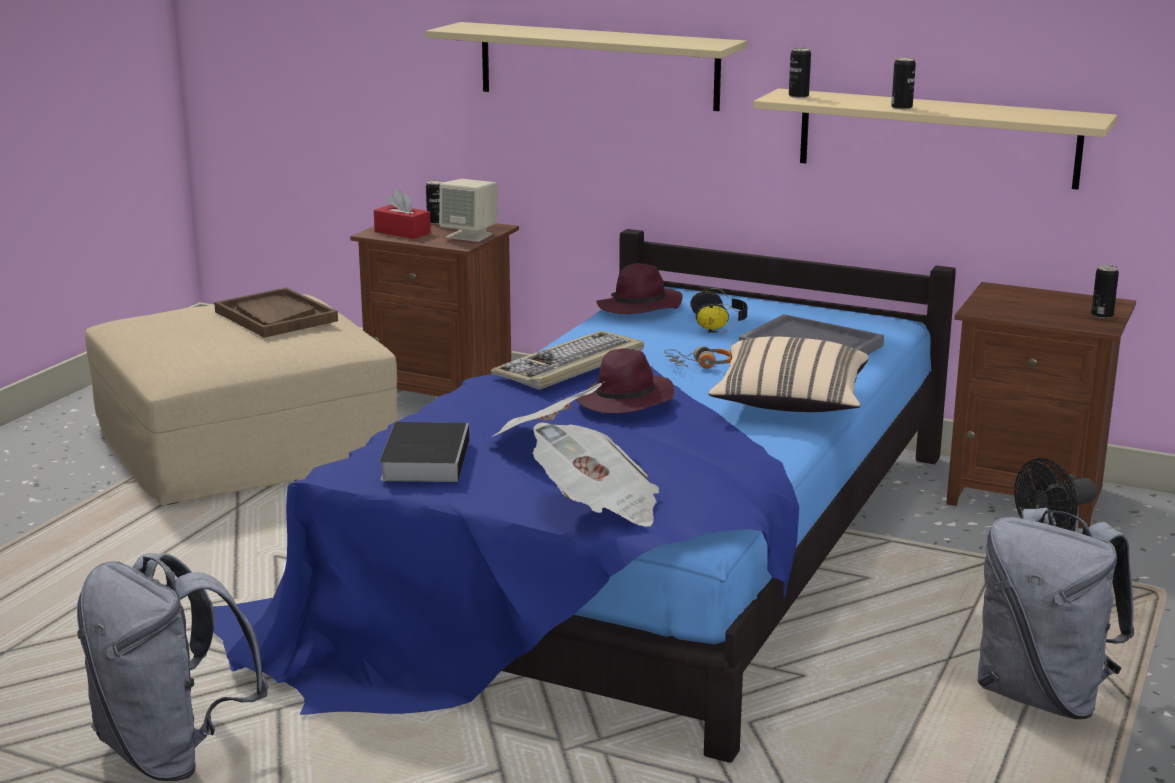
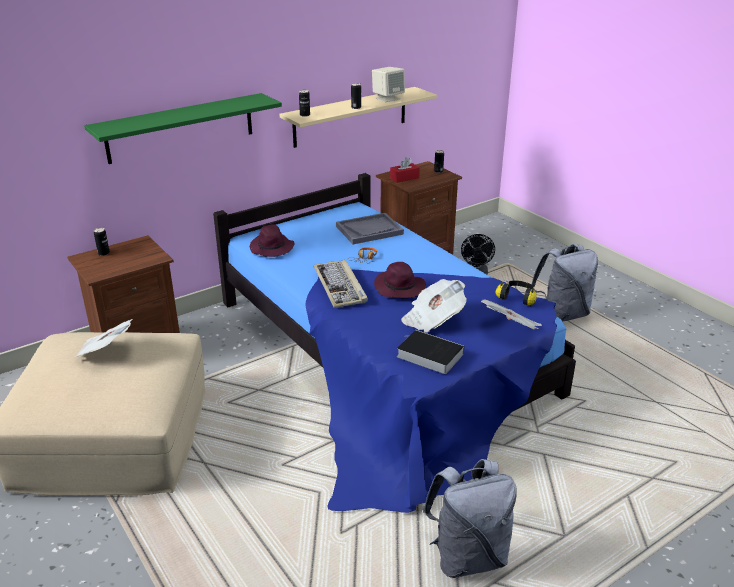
camera: 60 degrees left, 10 degrees up
brown tray [214,287,338,338] -> newspaper [74,319,133,358]
red tissue box [374,190,431,239] -> red tissue box moved to [390,157,420,183]
beige shelf [426,22,747,111] -> green shelf [84,93,282,164]
beige speaker [439,179,498,242] -> beige speaker moved to [372,67,405,102]
headphones [691,288,748,333] -> headphones moved to [495,280,537,306]
beige pillow [708,336,869,412] -> none

